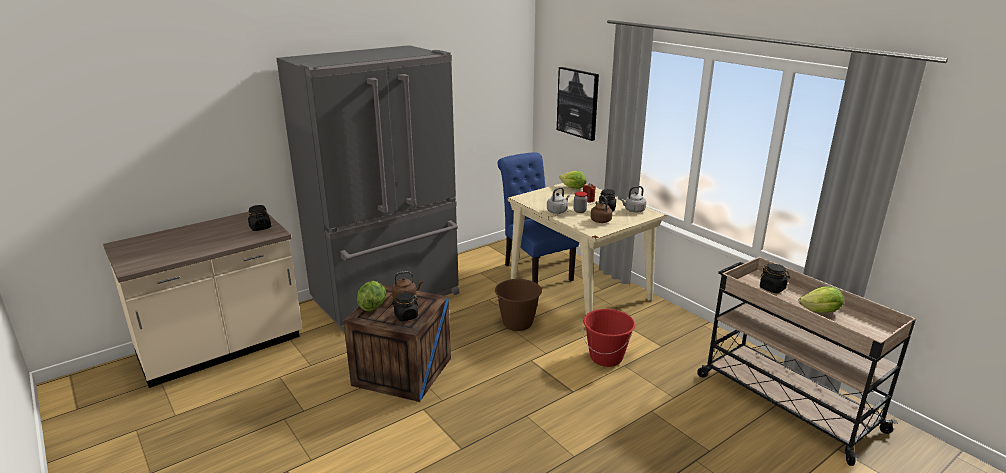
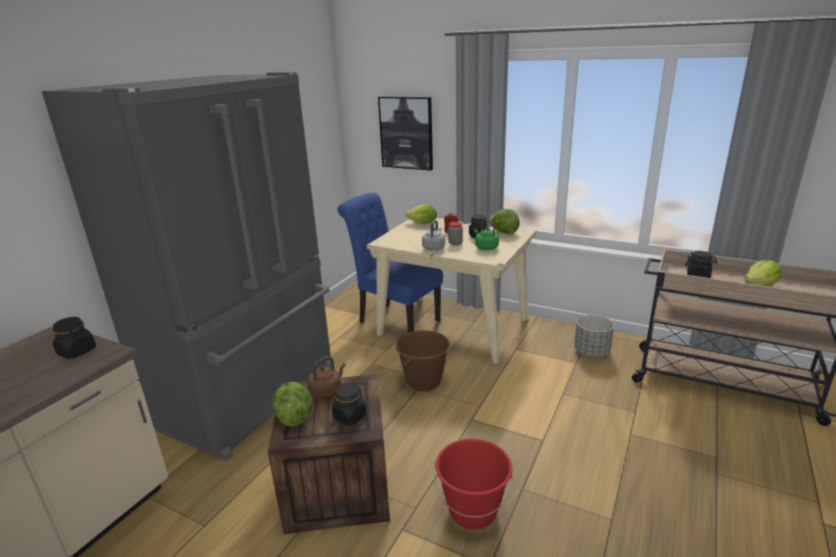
camera: 25 degrees left, 0 degrees up
red bucket [583,309,635,367] -> red bucket moved to [434,439,513,530]
brown kettle [591,195,612,223] -> green kettle [474,220,499,250]
grey kettle [620,186,646,213] -> lettuce [490,209,520,234]
none -> grey planter [574,315,614,357]

